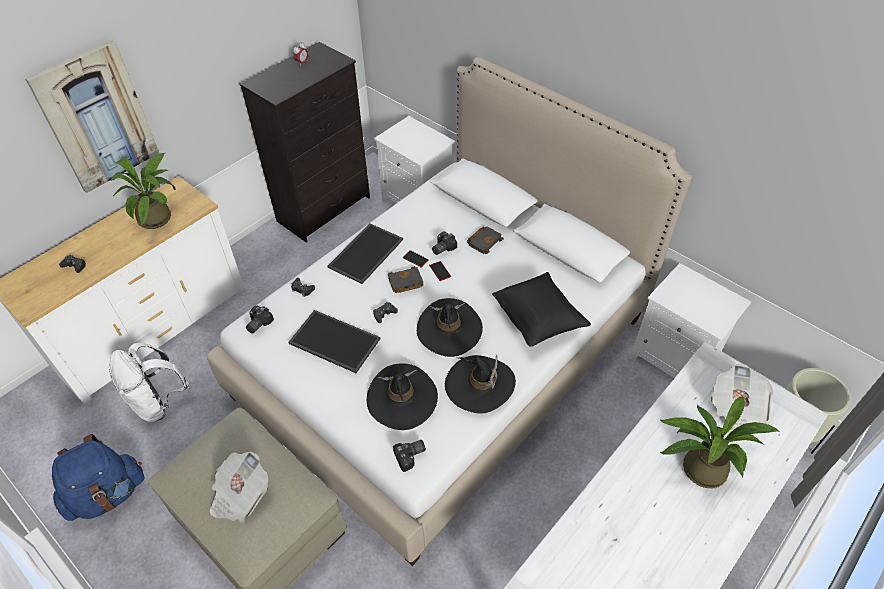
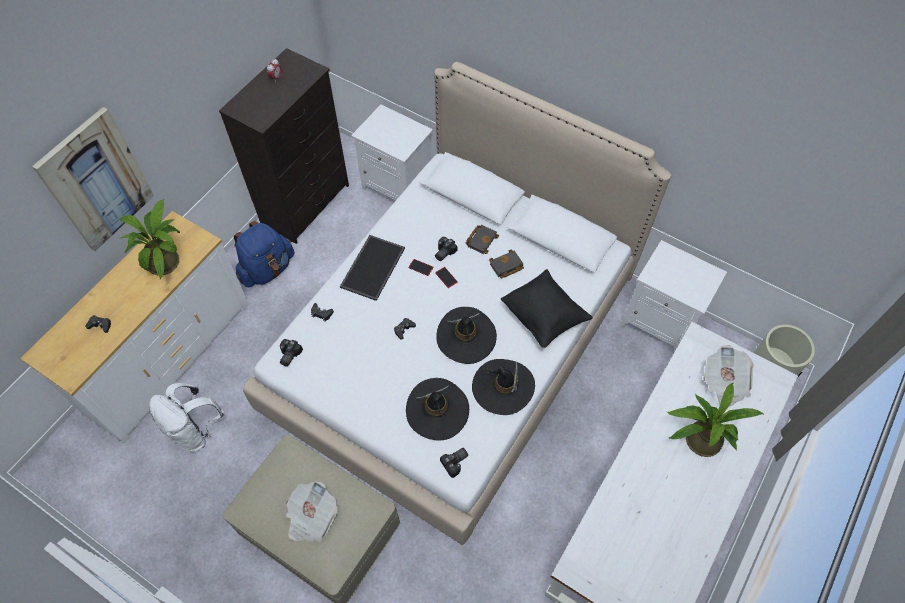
camera: 10 degrees left, 10 degrees up
blue backpack [52,434,144,521] -> blue backpack moved to [234,221,294,287]
tray [288,310,381,373] -> none
black book [388,266,423,293] -> black book moved to [489,249,524,278]

